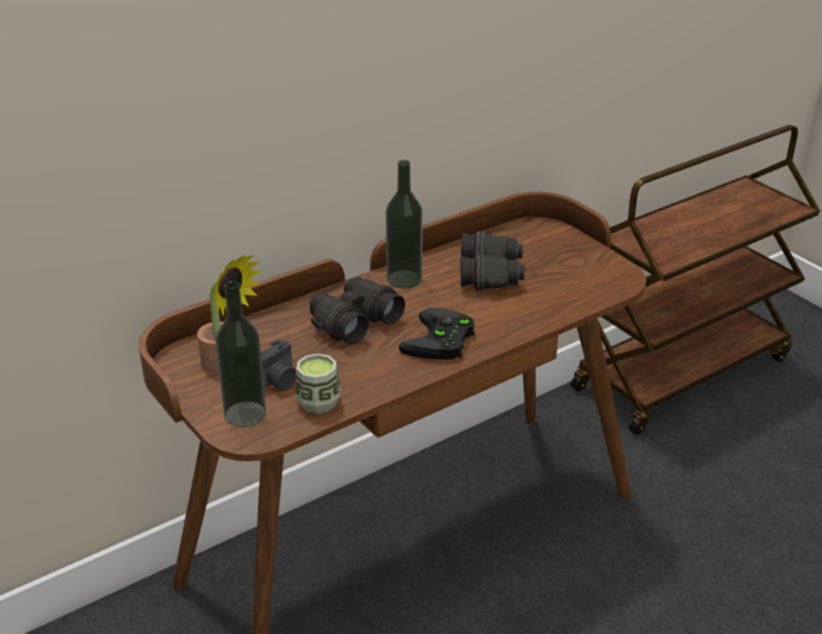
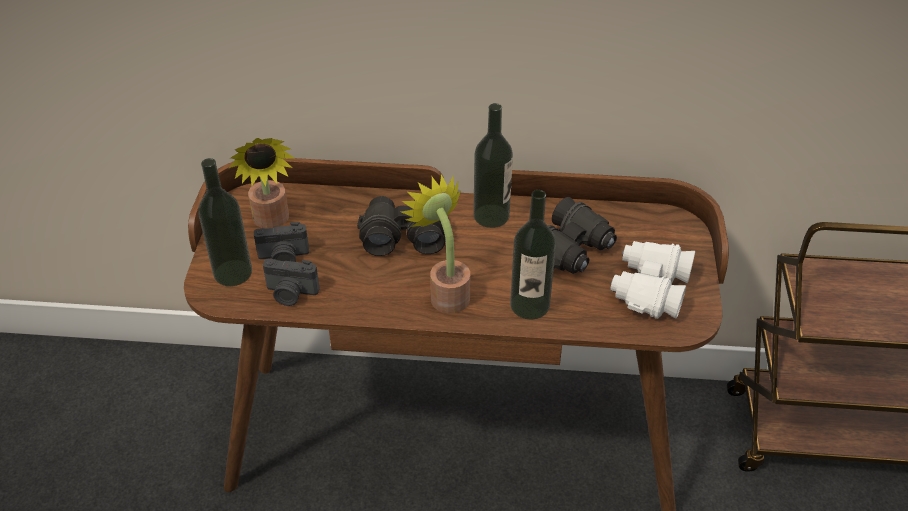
camera: 40 degrees right, 10 degrees up
cup [295,353,341,414] -> camera [263,259,320,306]
black game controller [399,308,475,360] -> potted plant [401,174,470,313]
none -> bottle [510,190,556,320]
none -> white binoculars [610,241,695,319]

